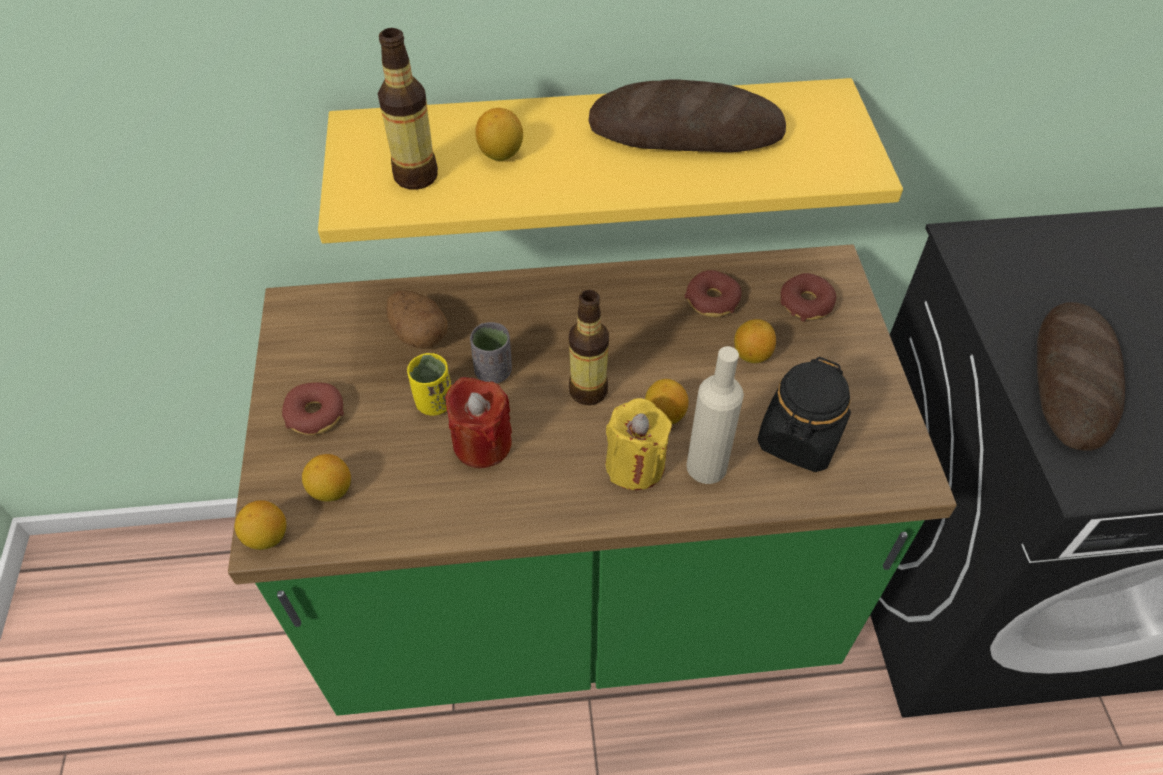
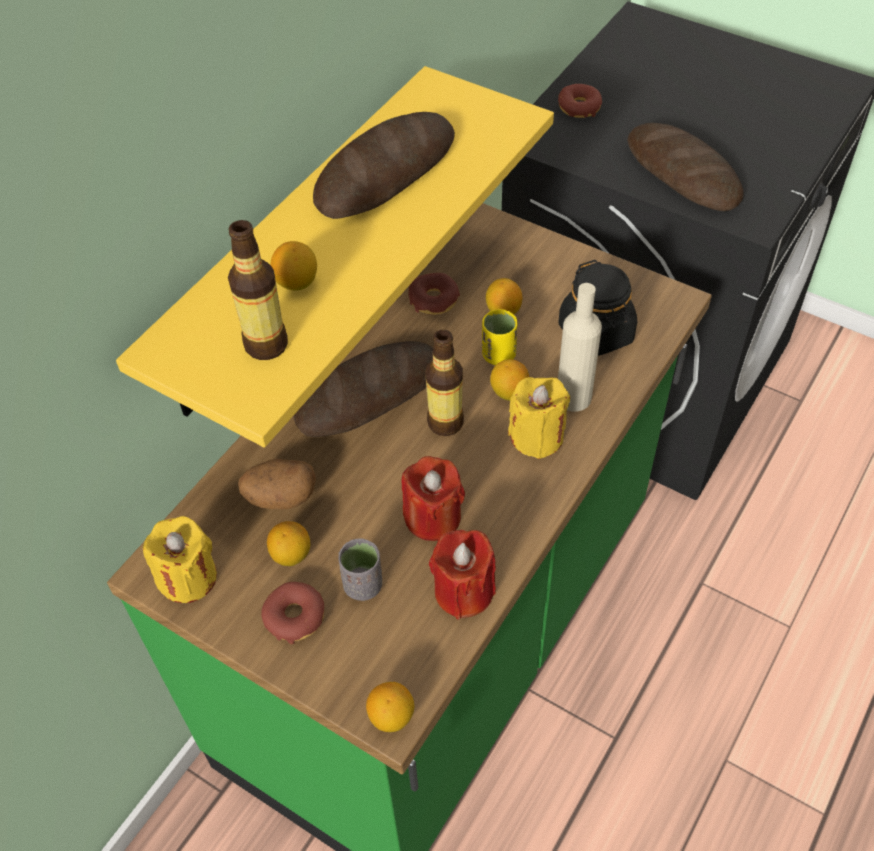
camera: 50 degrees left, 0 degrees up
lemon [302,454,351,502] -> lemon moved to [267,521,310,566]
yellow cup [407,353,452,416] -> yellow cup moved to [482,309,517,365]
grey cup [470,322,512,383] -> grey cup moved to [339,538,382,601]
donut [781,273,836,322] -> donut moved to [558,84,602,118]
none -> yellow candle [143,516,217,603]
none -> bread [293,341,433,437]
none -> red candle [429,530,496,620]

